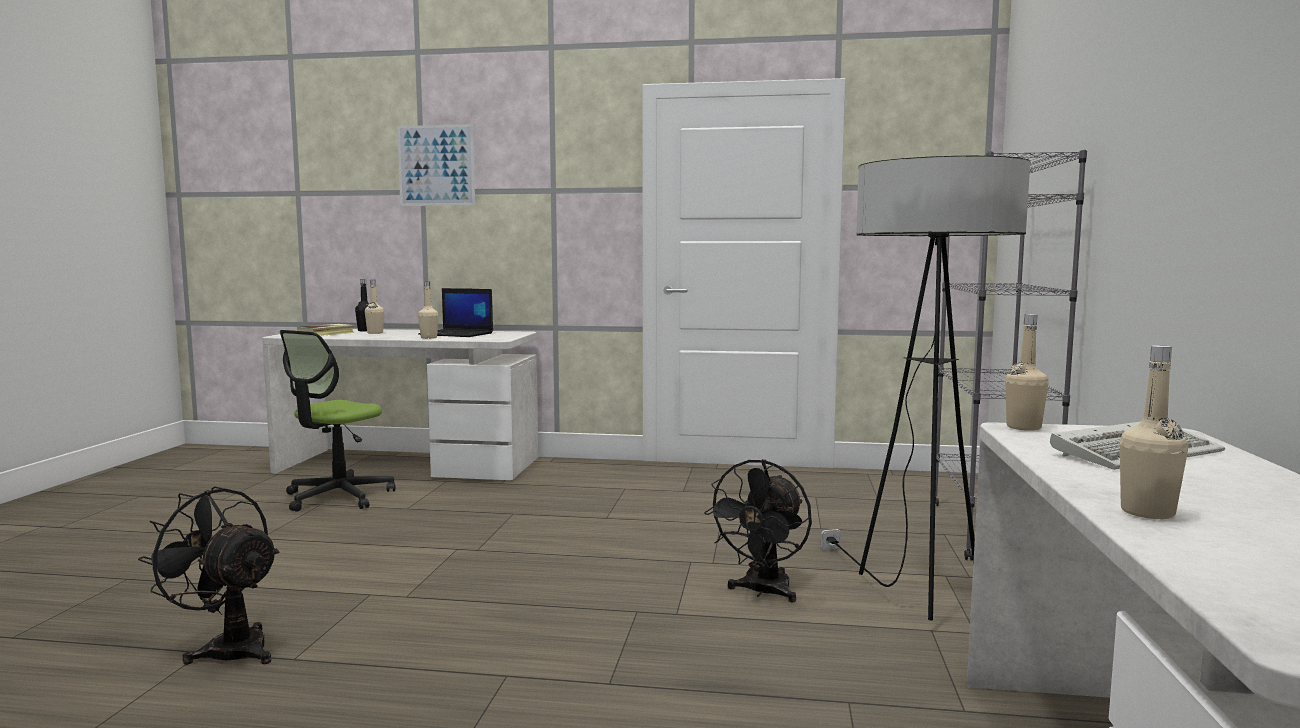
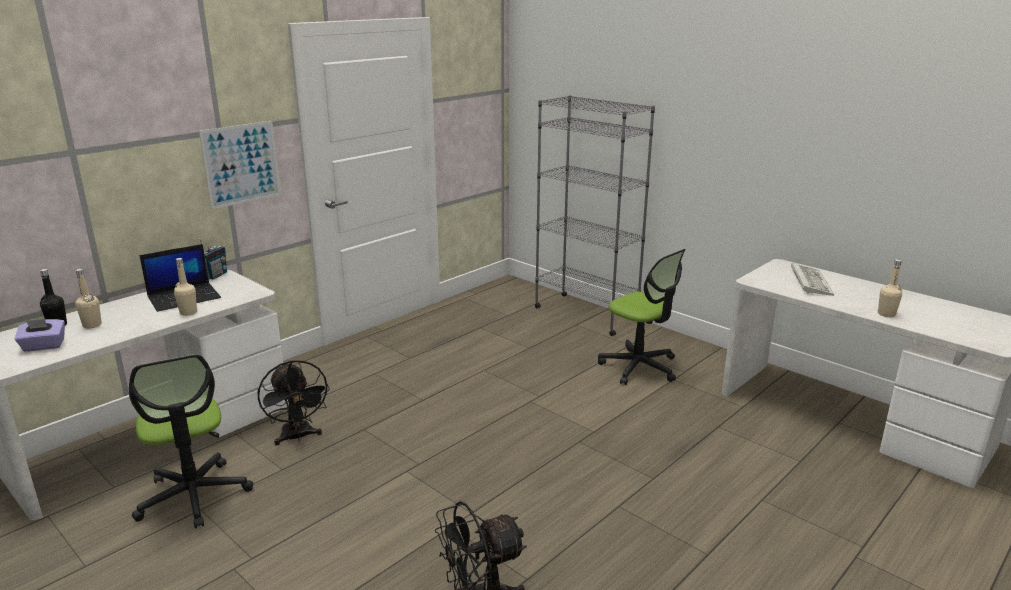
camera: 55 degrees left, 15 degrees up
book [297,324,354,336] -> purple tissue box [15,319,65,352]
picture [397,124,475,206] -> picture moved to [199,121,281,209]
black fan [704,459,812,603] -> black fan moved to [258,360,330,445]
floor lamp [821,156,1030,620] -> office chair [598,249,686,385]
beige bottle [1005,314,1049,431] -> none
none -> radio [199,238,227,279]

